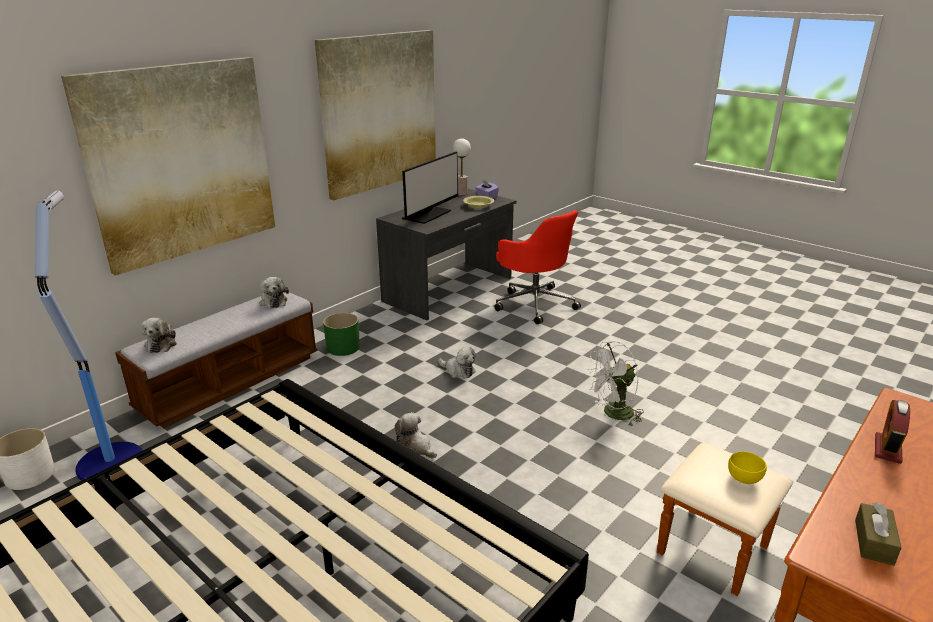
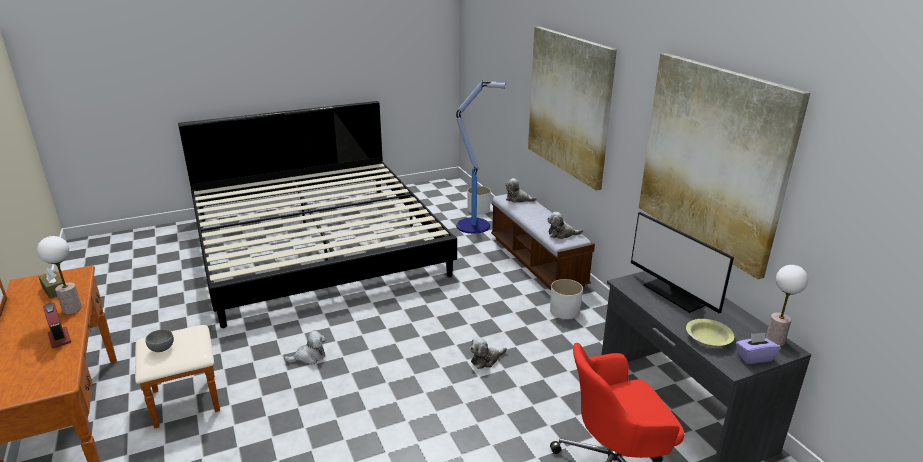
camera: 115 degrees right, 0 degrees up
green planter [323,313,360,356] -> white planter [550,279,583,319]
plush toy [395,412,437,458] -> plush toy moved to [284,330,326,365]
white fan [586,341,644,426] -> none
yellow bowl [728,452,767,484] -> grey bowl [145,329,174,352]
none -> table lamp [37,236,82,314]

